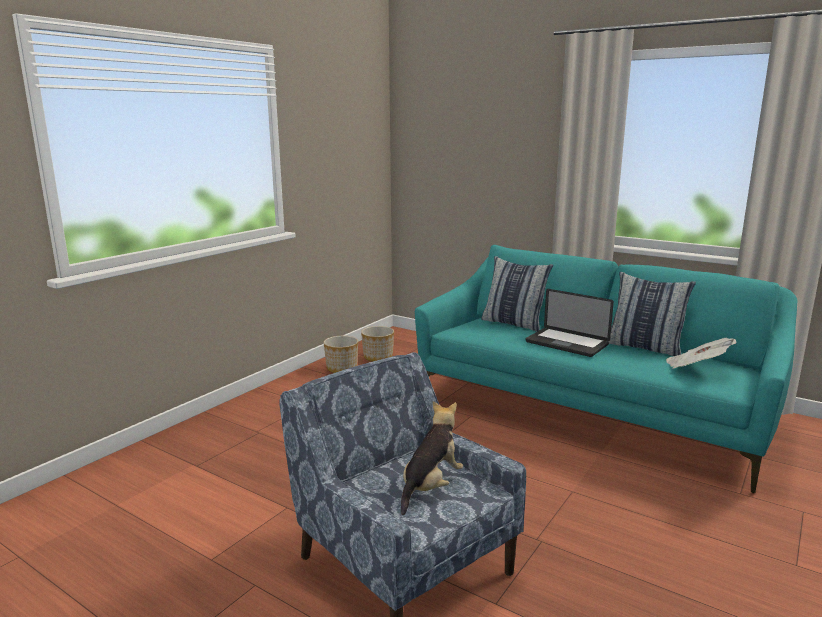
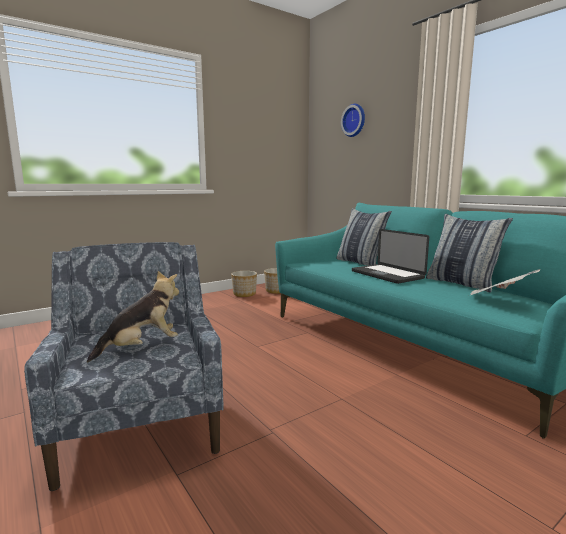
camera: 20 degrees right, 5 degrees down
none -> wall clock [341,104,365,137]

